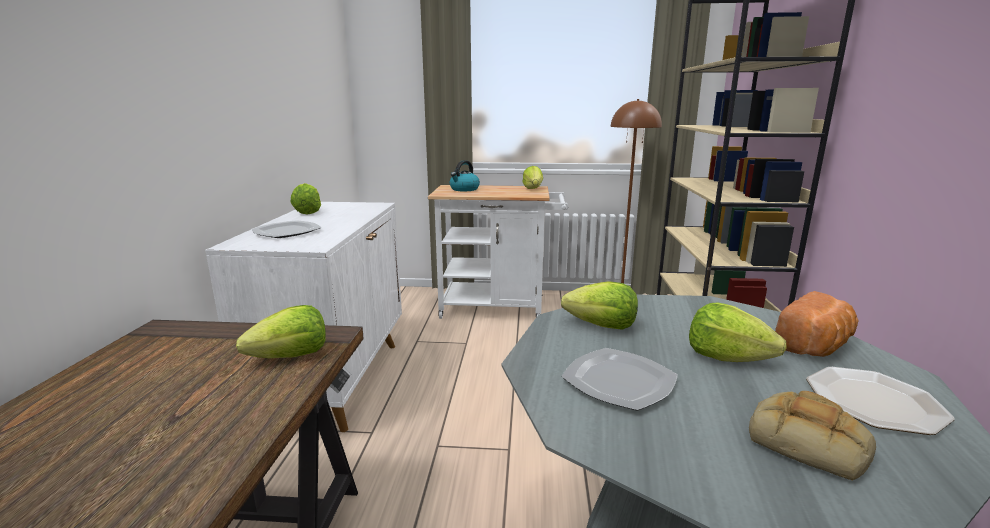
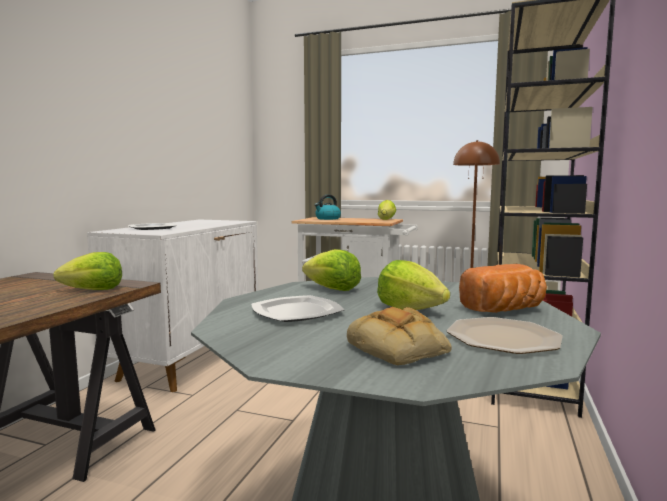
camera: 15 degrees right, 10 degrees down
lettuce [291,183,321,215] -> none

